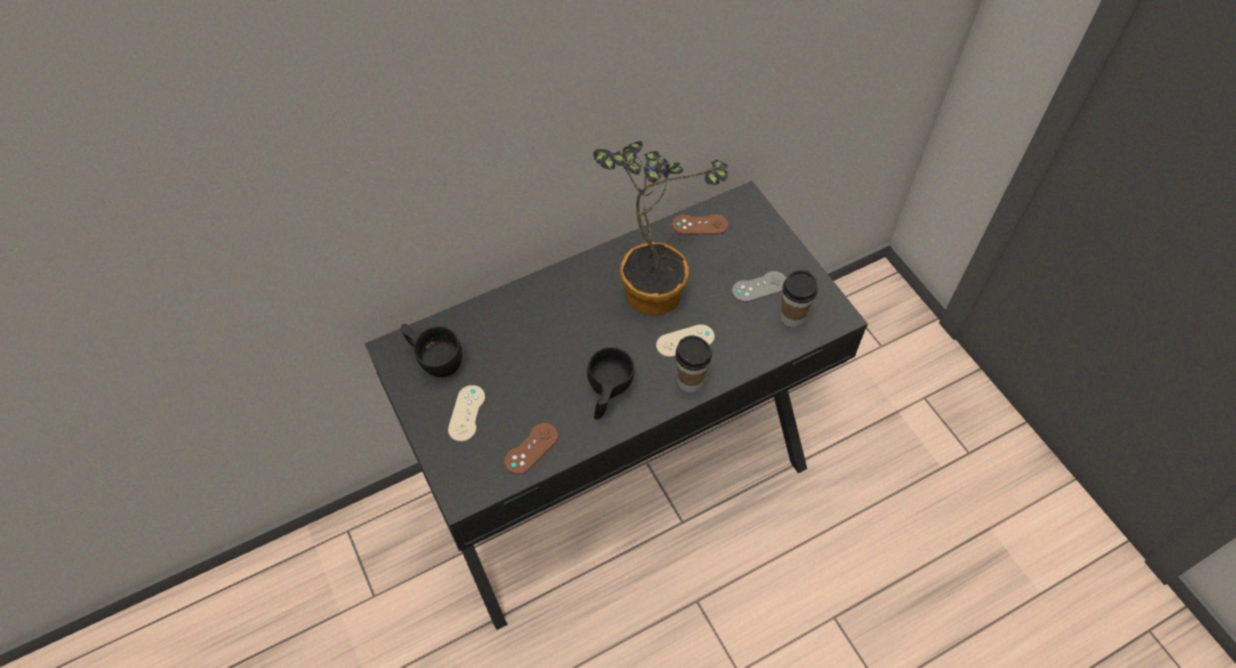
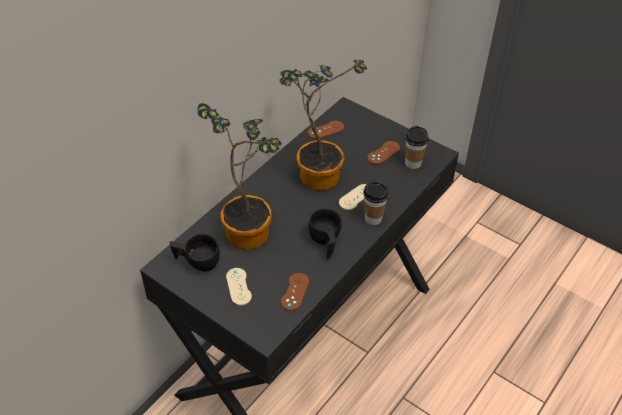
camera: 25 degrees left, 10 degrees down
grey game controller [732,271,786,302] -> brown game controller [367,141,400,164]
none -> potted plant [198,103,282,250]

